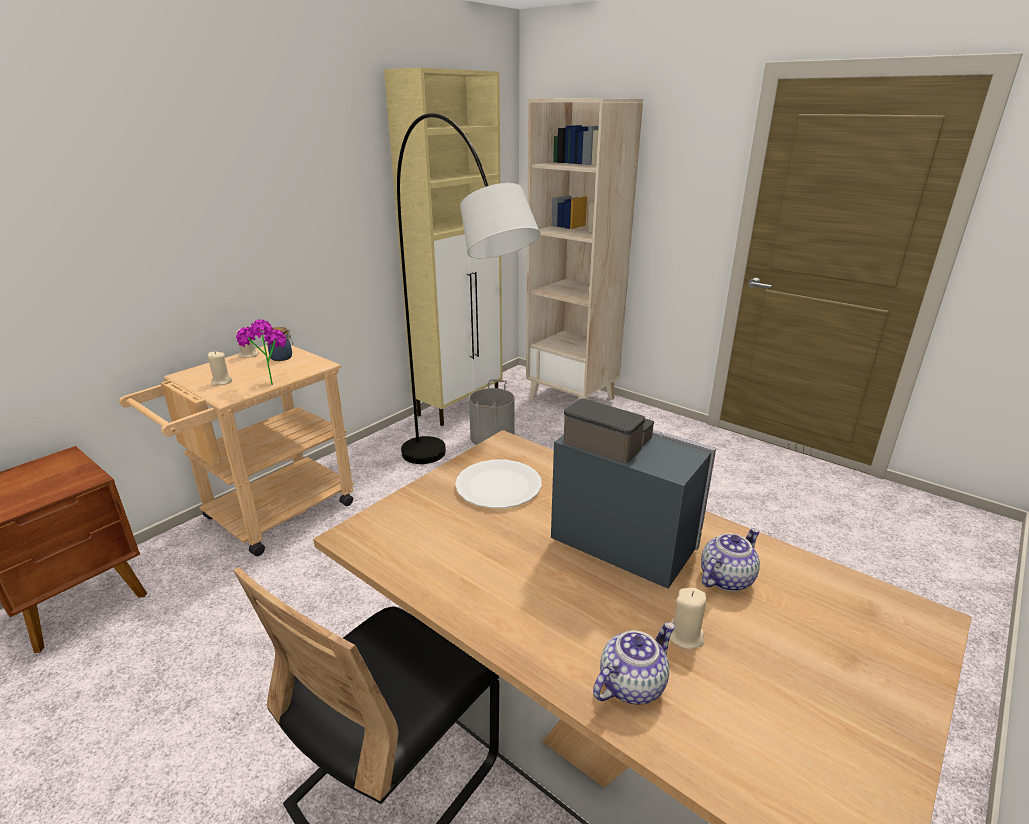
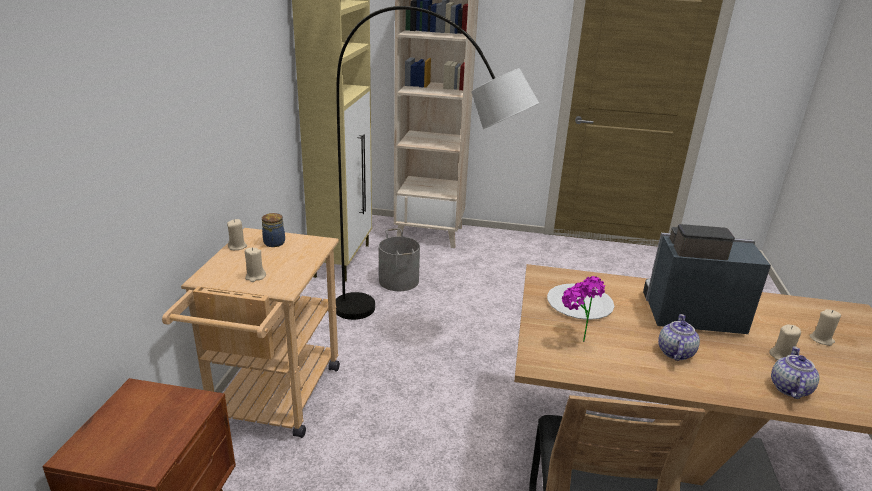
camera: 30 degrees left, 0 degrees up
potted plant [236,319,287,385] -> potted plant moved to [562,276,605,342]
teapot [701,528,760,591] -> teapot moved to [658,314,700,361]
none -> beige candle [810,309,841,346]

